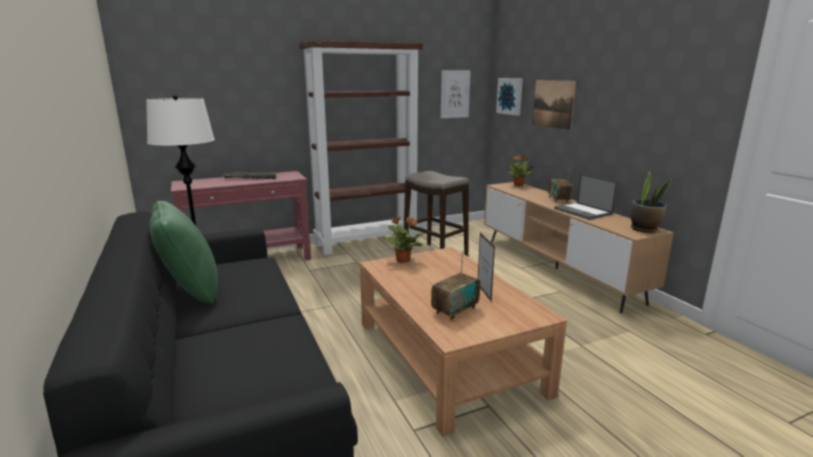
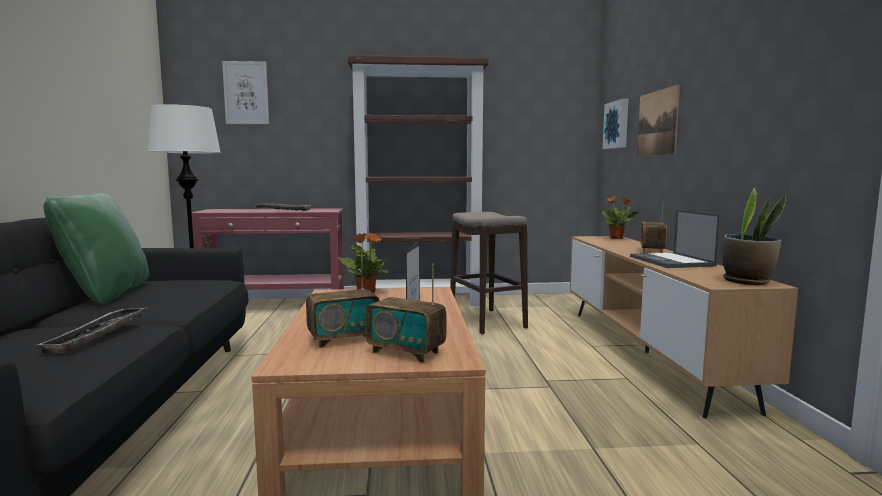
camera: 20 degrees right, 10 degrees down
picture [441,70,470,118] -> picture moved to [222,61,269,124]
none -> tray [38,308,145,354]
none -> radio [365,264,446,363]

